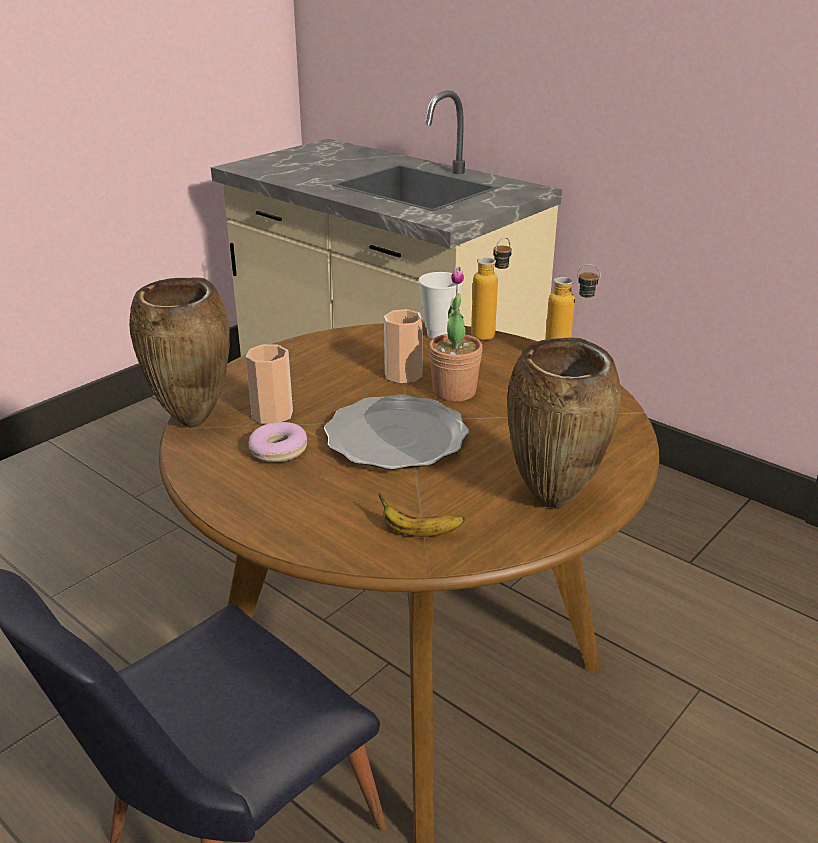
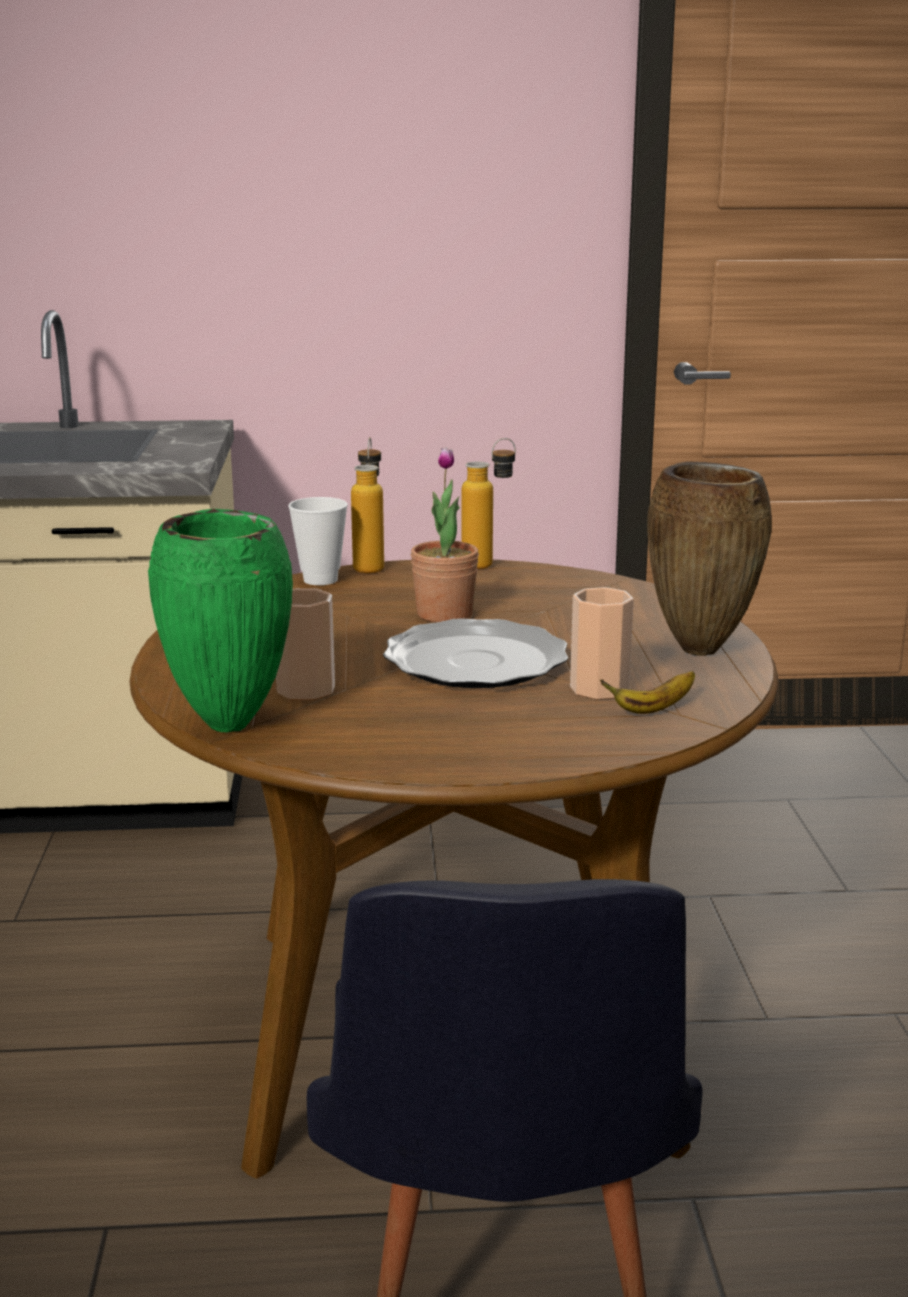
camera: 45 degrees left, 10 degrees down
brown vase [129,277,230,428] -> green vase [148,509,293,732]
donut [249,422,307,462] -> none
cup [384,309,423,384] -> cup moved to [570,587,634,700]

